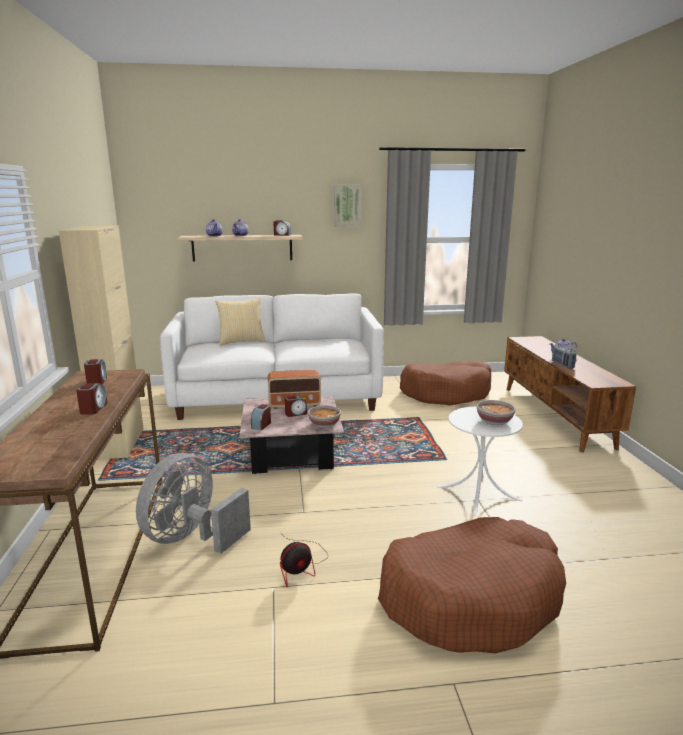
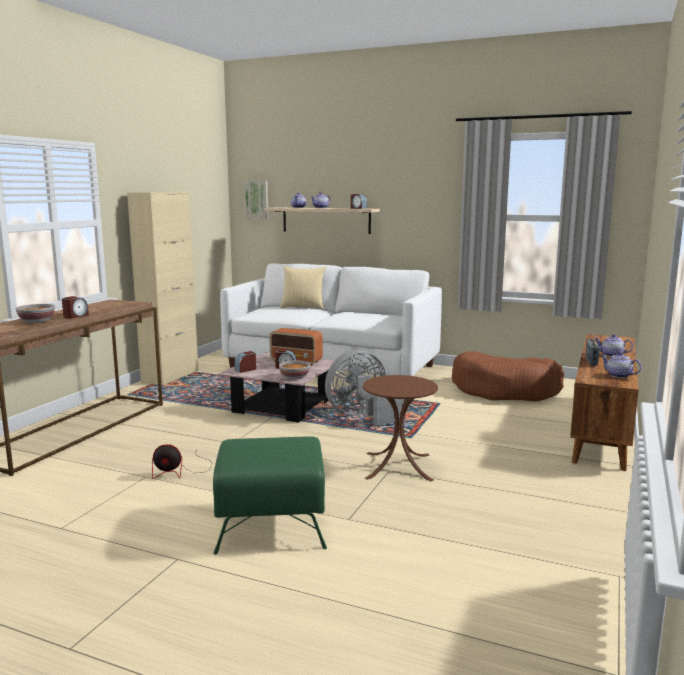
camera: 30 degrees right, 5 degrees down
alarm clock [84,359,107,384] -> none
grey fan [136,453,251,554] -> grey fan moved to [325,350,406,426]
picture [334,185,362,227] -> picture moved to [244,180,268,219]
brown dog bed [378,517,566,653] -> green ottoman [213,437,327,555]
white side table [437,407,523,516] -> brown side table [363,375,438,481]
bowl [477,400,516,425] -> bowl moved to [16,304,55,323]
none -> teapot [601,352,641,378]

